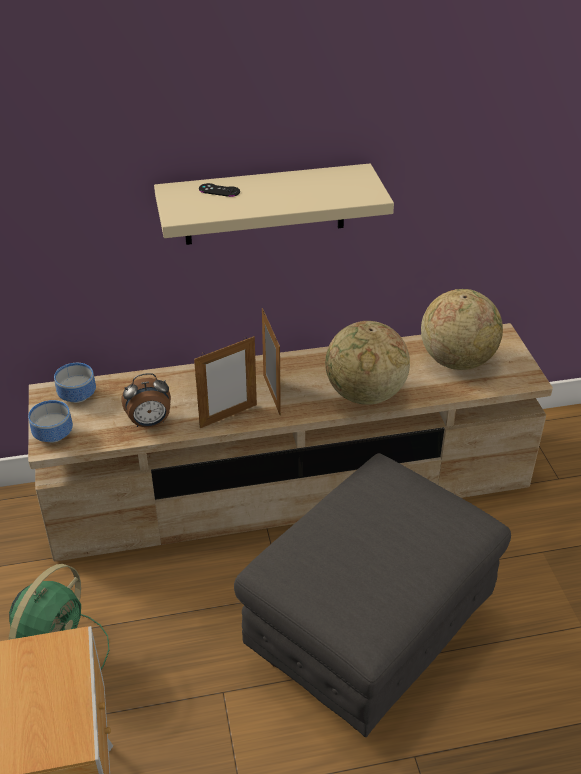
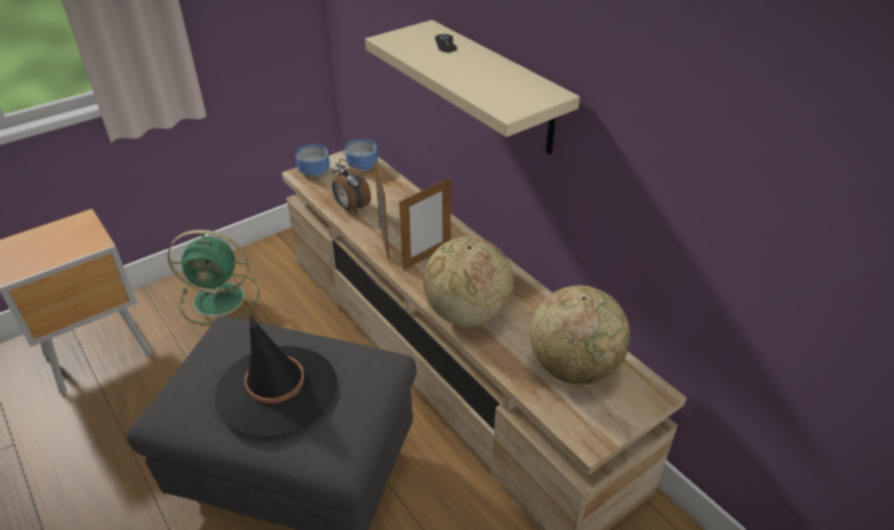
camera: 65 degrees right, 0 degrees up
picture frame [194,336,257,428] -> picture frame turned 135 degrees counterclockwise [374,159,389,261]
none -> black hat [215,315,337,437]

